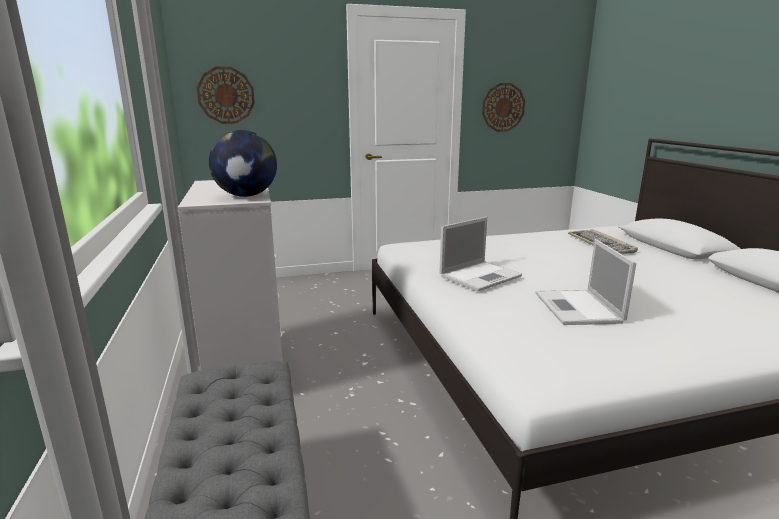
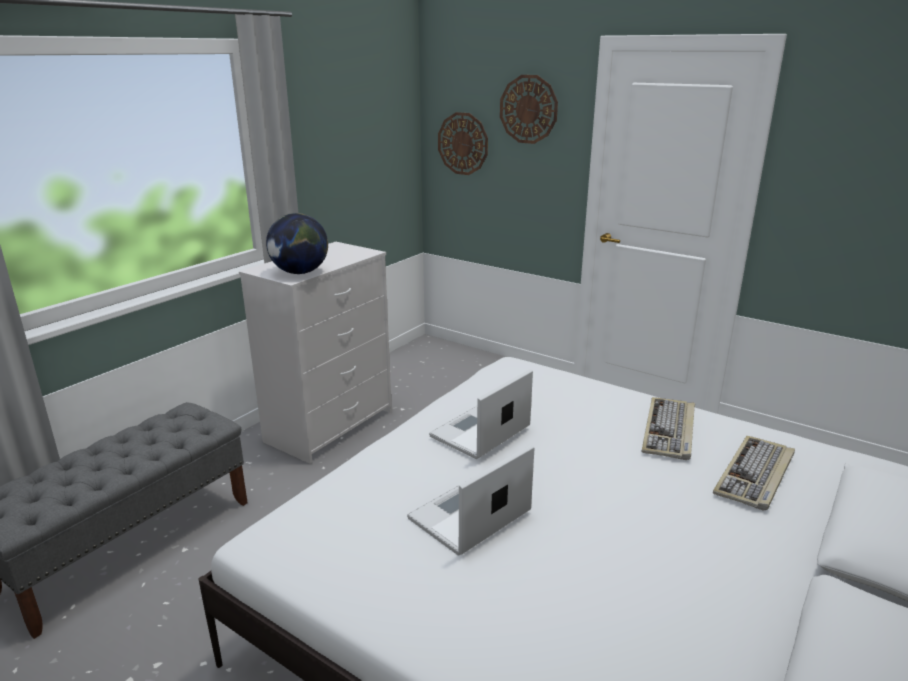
camera: 50 degrees right, 5 degrees up
laptop [439,217,522,291] -> laptop turned 120 degrees clockwise [429,369,533,459]
wall clock [482,83,525,132] -> wall clock moved to [500,75,558,144]
none -> keyboard [641,397,695,460]

